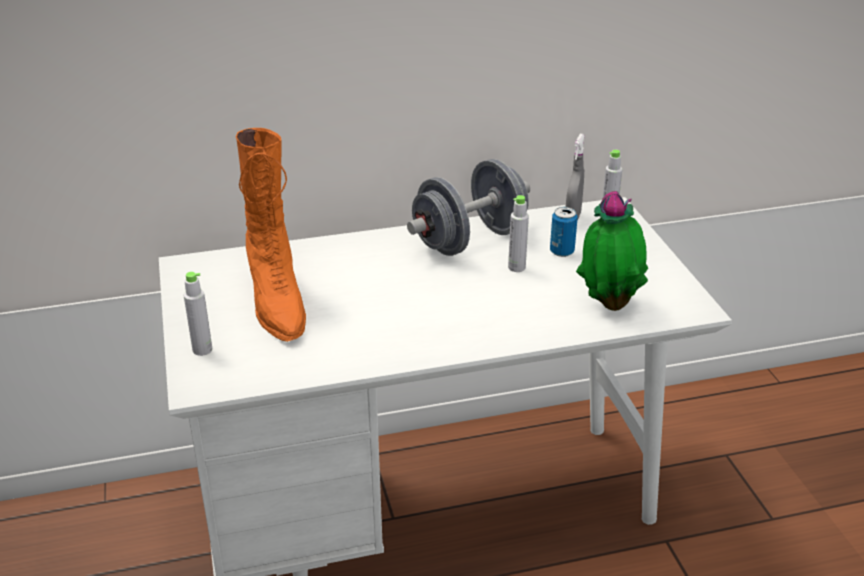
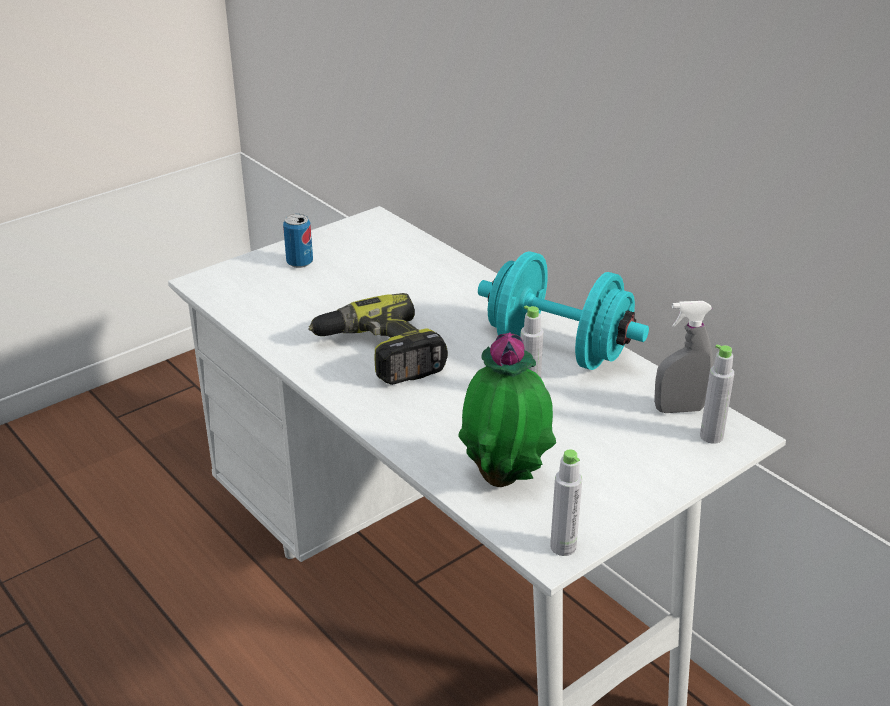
camera: 65 degrees right, 0 degrees up
grey bottle [184,272,213,356] -> grey bottle moved to [550,449,582,556]
orange boot [236,128,306,342] -> none
grey dumbbell [407,159,530,256] -> turquoise dumbbell [478,251,649,370]
can [550,207,578,257] -> can moved to [283,214,313,268]
none -> power drill [308,293,448,385]

